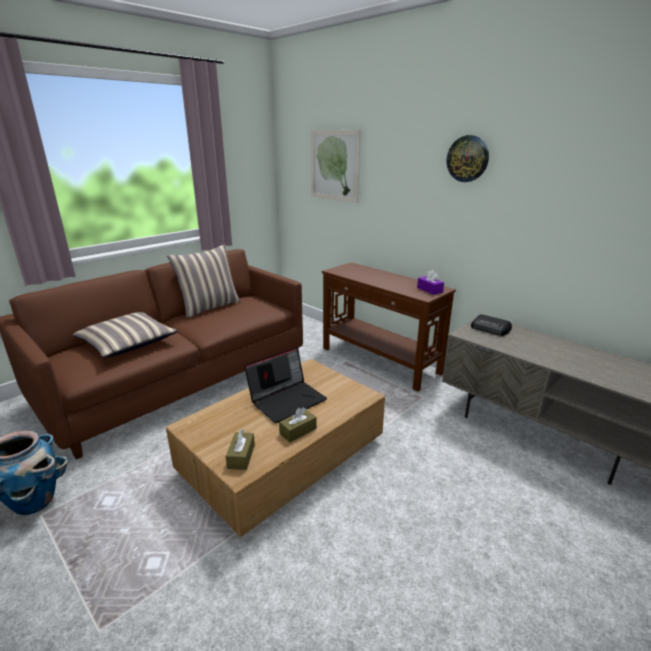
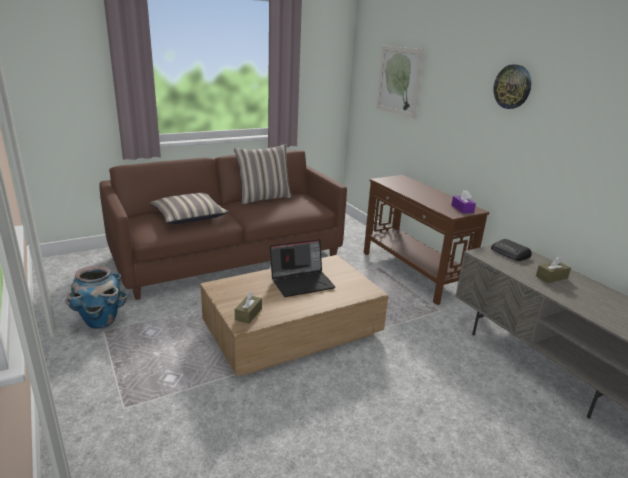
camera: 15 degrees right, 0 degrees up
brown tissue box [279,407,317,442] -> brown tissue box moved to [536,256,571,283]

